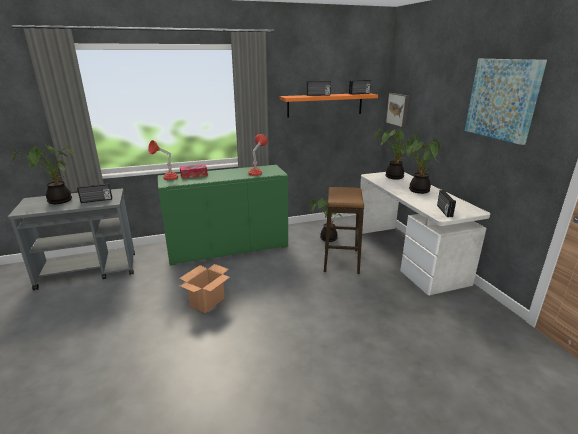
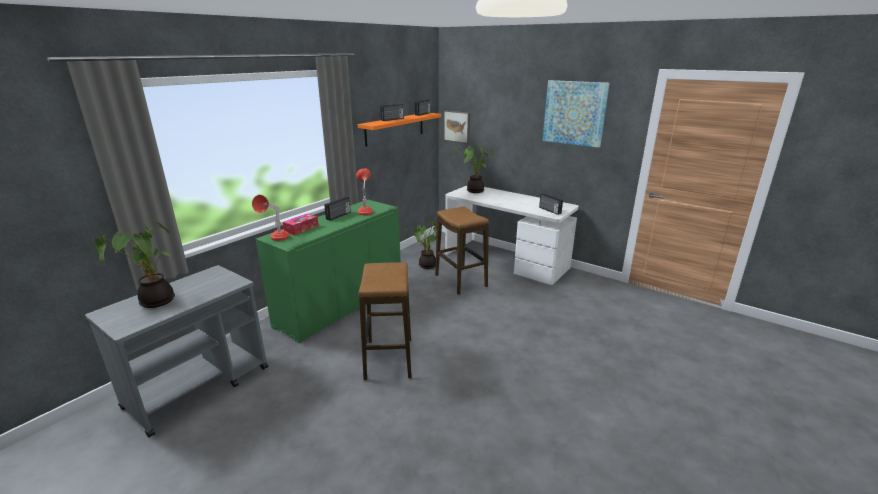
camera: 35 degrees left, 0 degrees up
radio [77,183,112,203] -> radio moved to [324,197,351,221]
cardboard box [179,264,230,313] -> stool [358,262,411,380]
potted plant [397,139,441,194] -> none

